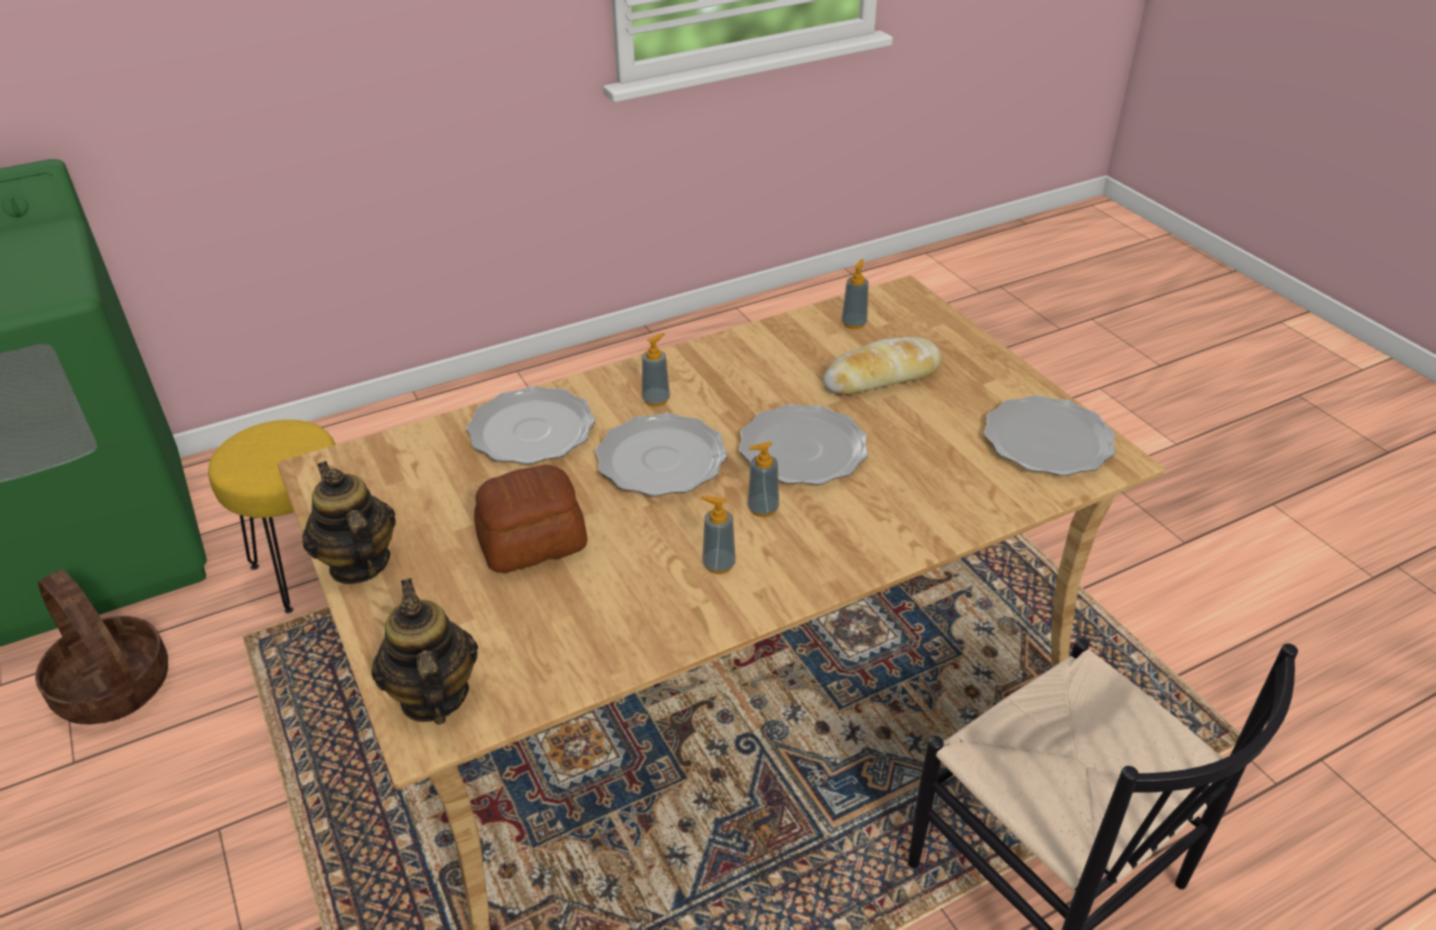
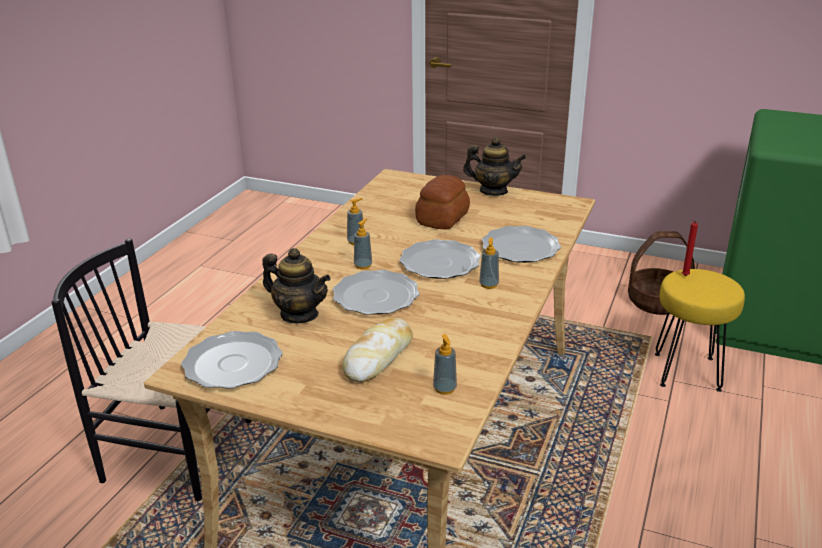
camera: 140 degrees right, 10 degrees down
teapot [371,578,478,725] -> teapot moved to [263,248,331,323]
none -> red candle [682,220,698,276]

